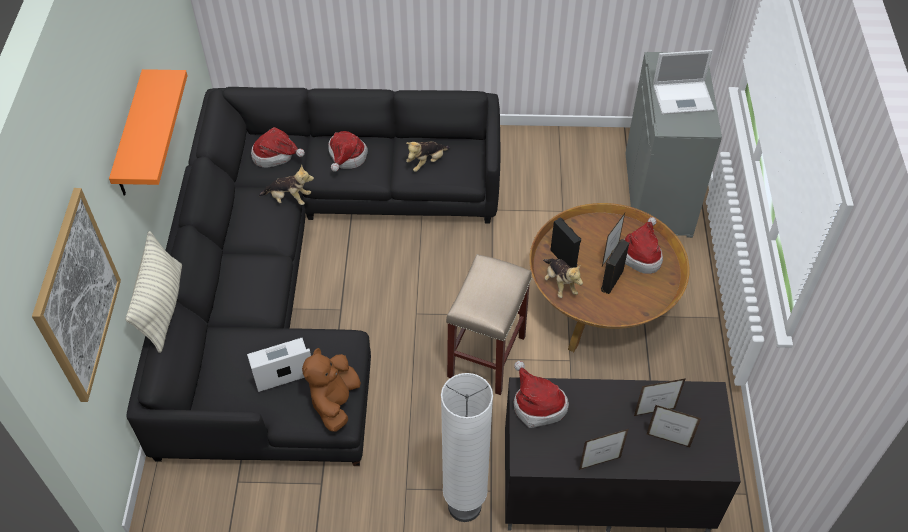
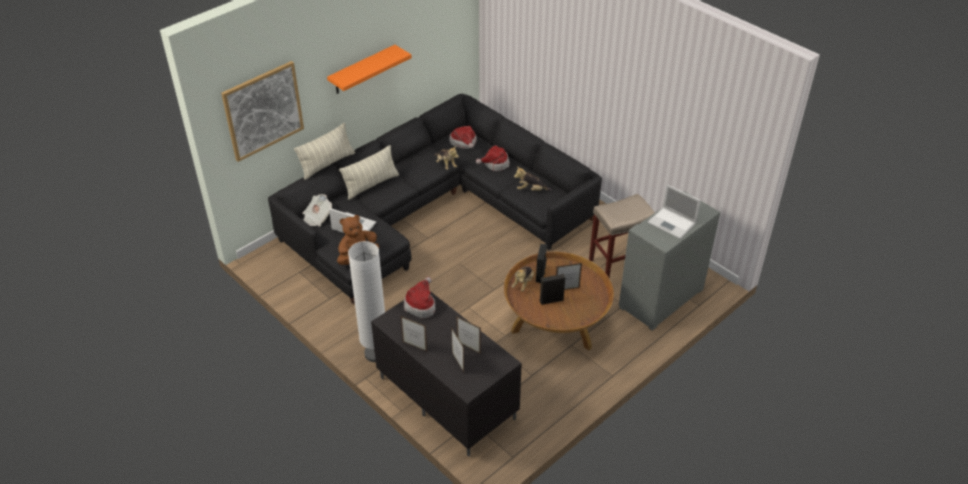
camera: 45 degrees right, 10 degrees down
beige stool [446,254,532,395] -> beige stool moved to [589,194,655,278]
hat [624,217,663,274] -> none
none -> newspaper [302,194,332,226]
none -> pillow [339,145,399,200]

